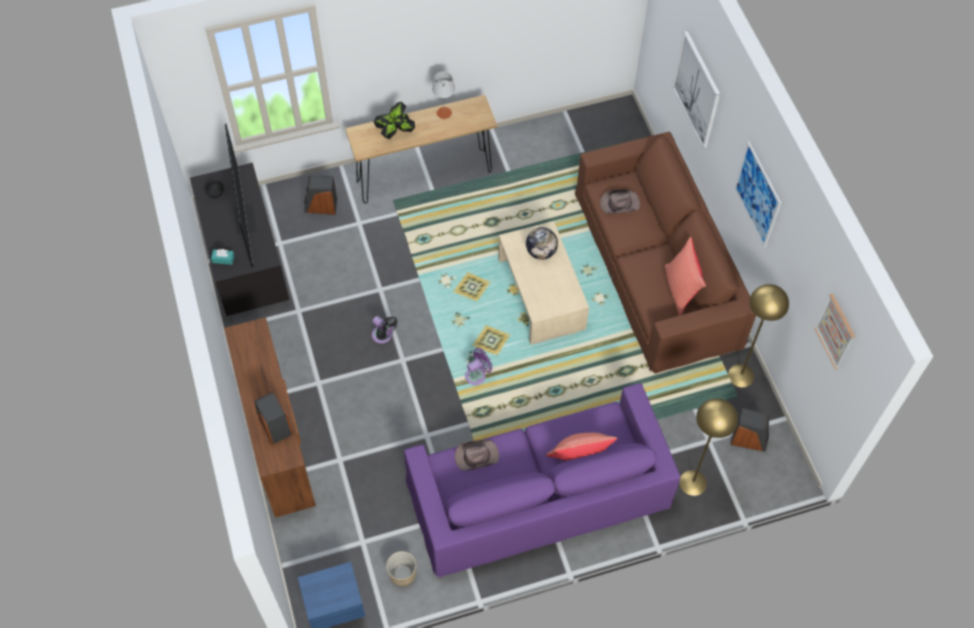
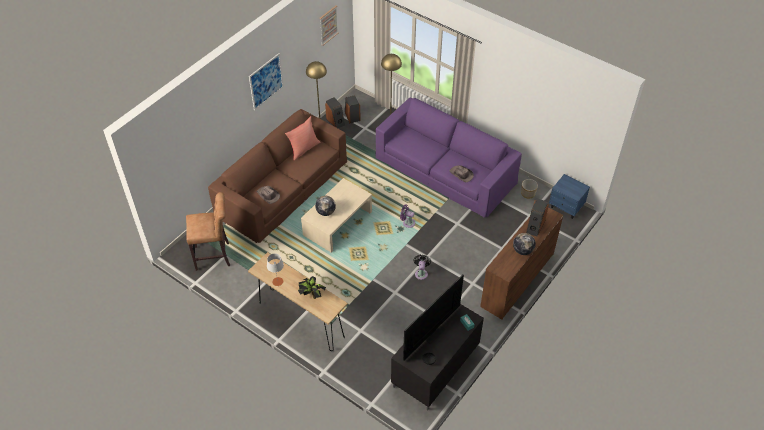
camera: 125 degrees left, 10 degrees down
speaker [304,176,337,215] -> speaker moved to [325,98,345,128]
red pillow [546,433,617,461] -> none
picture [672,31,720,149] -> none
none -> brown stool [186,192,230,271]
none -> globe [513,233,536,255]

